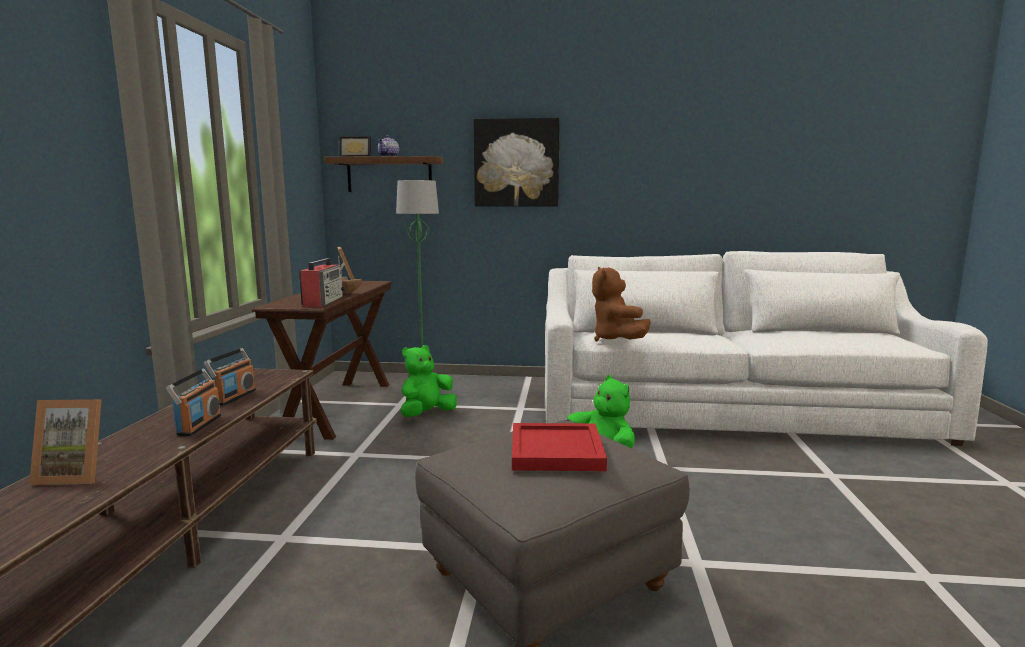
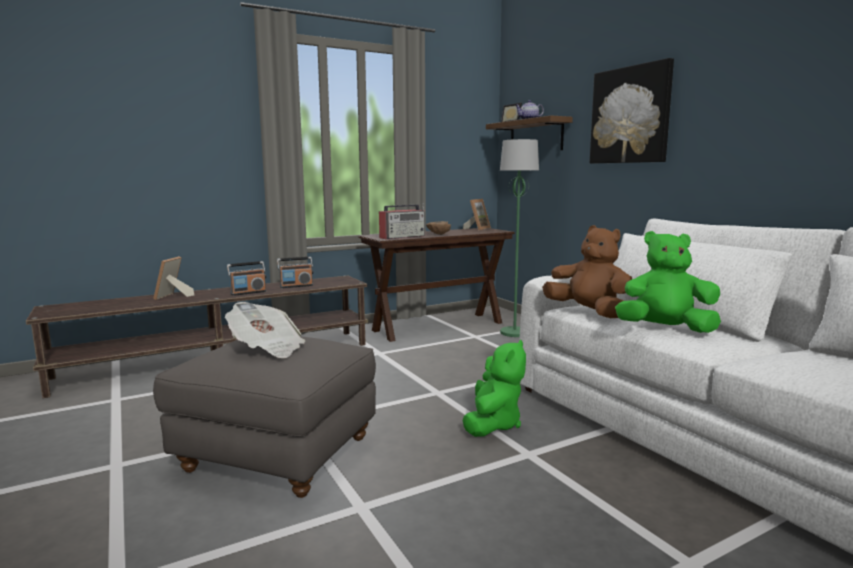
camera: 55 degrees right, 0 degrees up
picture frame [29,399,102,485] -> picture frame turned 45 degrees clockwise [153,256,194,300]
green plush toy [401,345,457,417] -> green plush toy moved to [615,231,721,333]
red tray [512,423,607,471] -> newspaper [225,302,305,358]
brown plush toy [592,267,651,341] -> brown plush toy turned 90 degrees clockwise [542,225,632,318]

